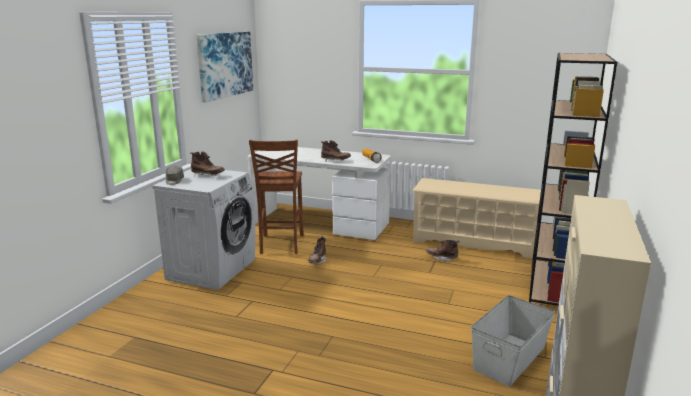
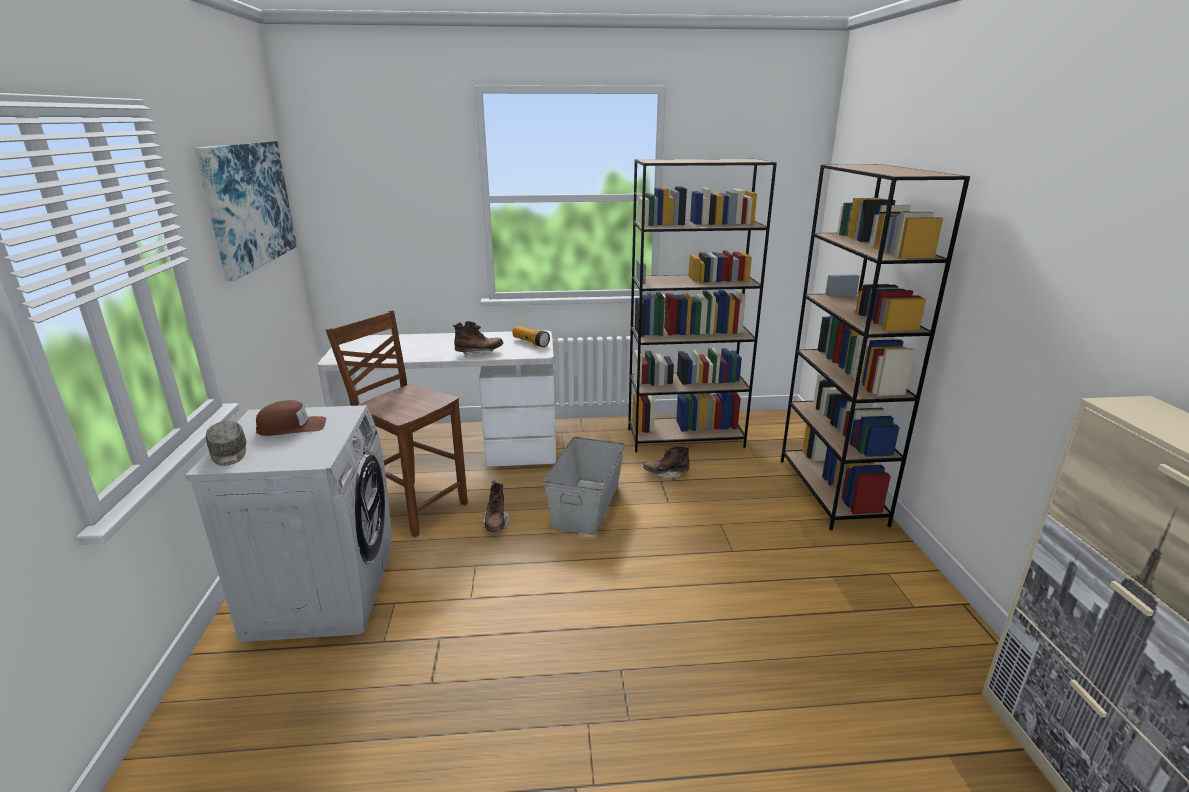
camera: 25 degrees left, 5 degrees up
brown boot [190,151,225,176] -> brown cap [256,400,326,436]
brown chair [249,140,303,254] -> brown chair turned 150 degrees clockwise [326,311,468,537]
beige shoe rack [412,178,541,259] -> beige bookcase [628,159,777,452]
grey storage box [471,295,555,386] -> grey storage box moved to [543,437,625,535]

